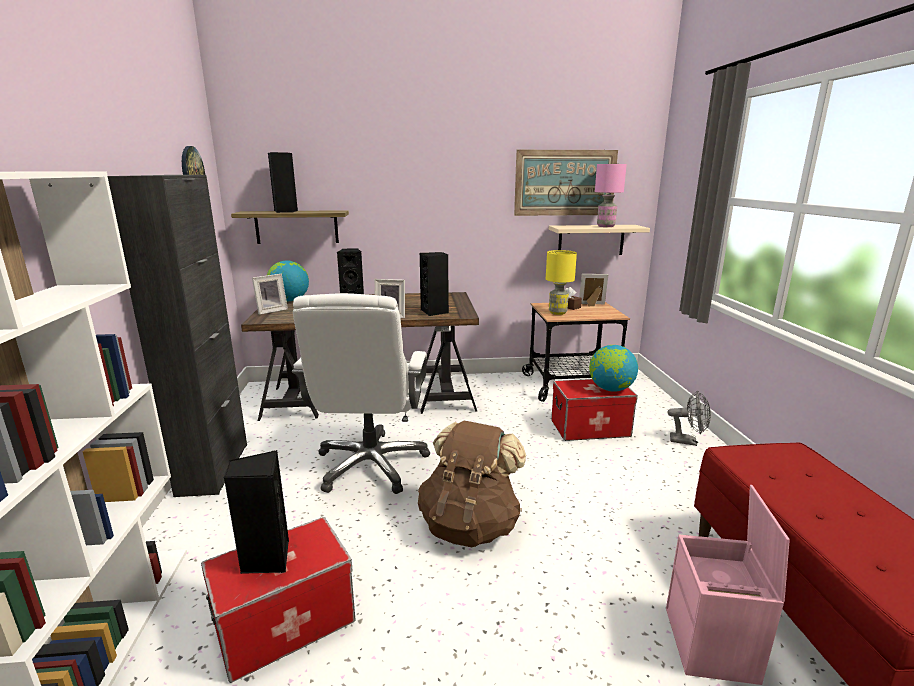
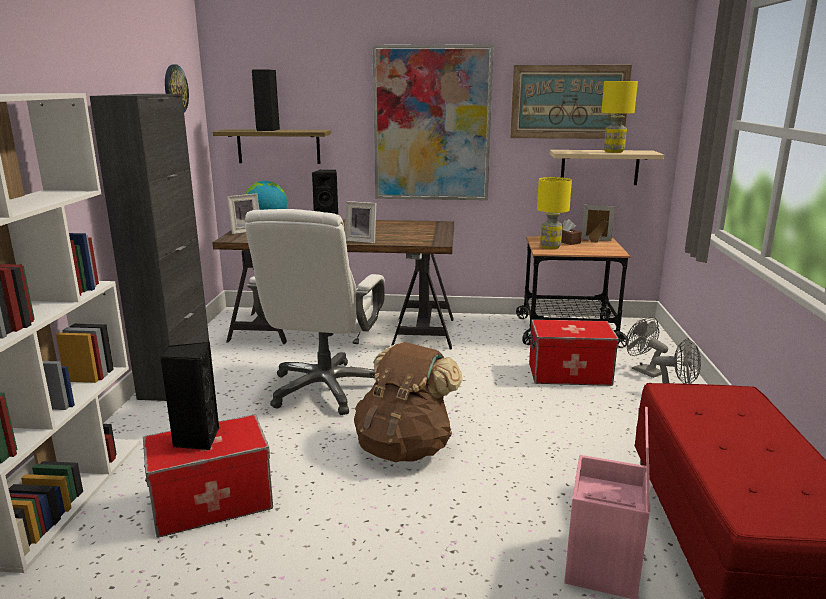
camera: 10 degrees right, 0 degrees up
black speaker [420,252,449,316] -> none
globe [589,345,638,392] -> none
pink table lamp [595,164,627,227] -> yellow table lamp [601,81,638,153]
none -> picture [372,44,494,200]
none -> grey fan [626,317,668,378]

